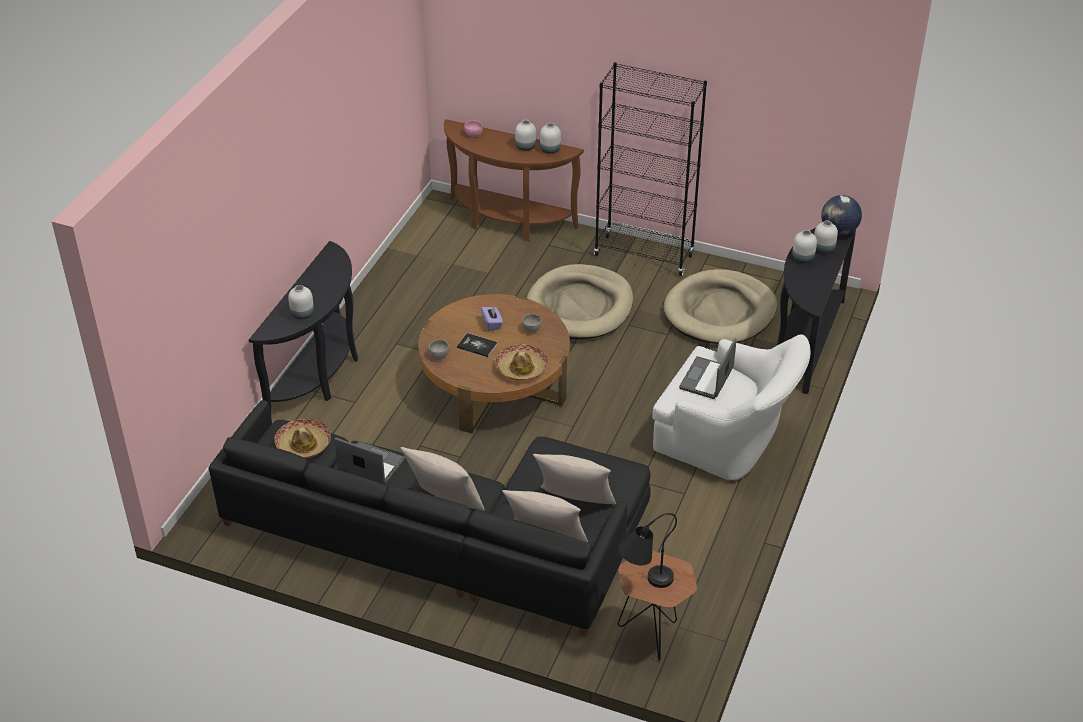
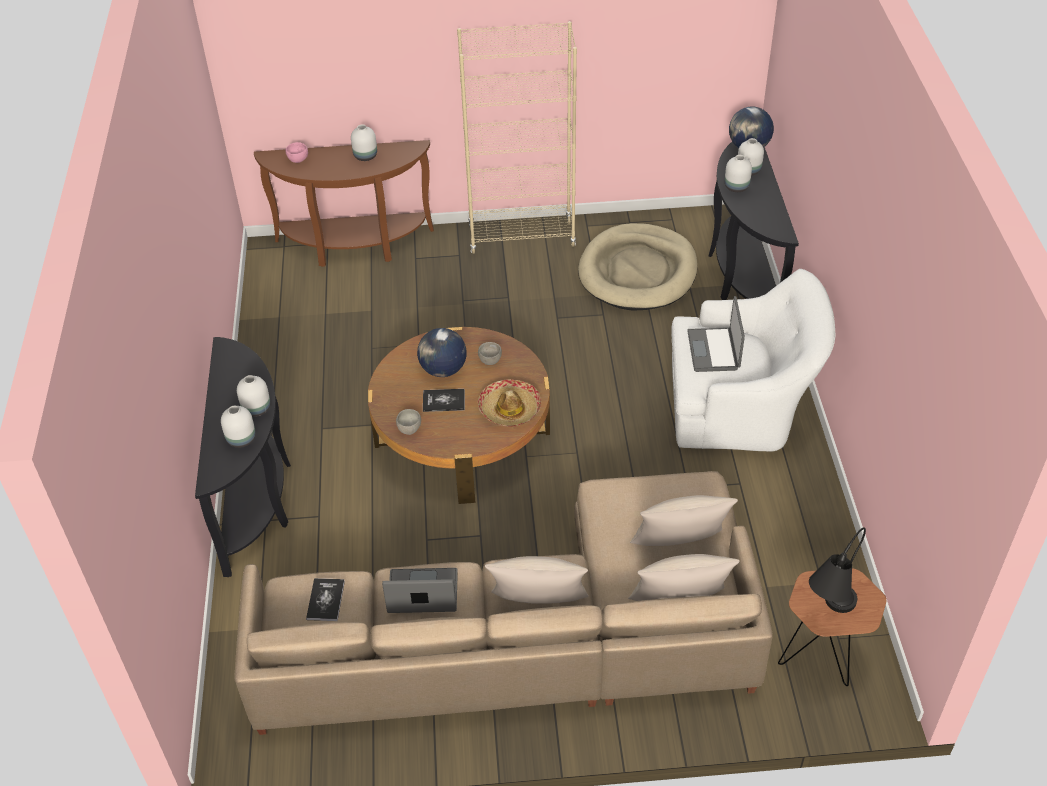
camera: 25 degrees left, 5 degrees up
black sofa [209,400,651,636] -> beige sofa [234,471,773,735]
hat [274,419,331,459] -> book [306,578,345,621]
purple tissue box [481,305,503,331] -> globe [417,328,467,377]
beige dog bed [527,264,633,340] -> none
white vase [540,123,561,154] -> white vase moved to [237,375,270,417]
black bookcase [594,62,707,276] -> beige bookcase [457,21,577,254]

